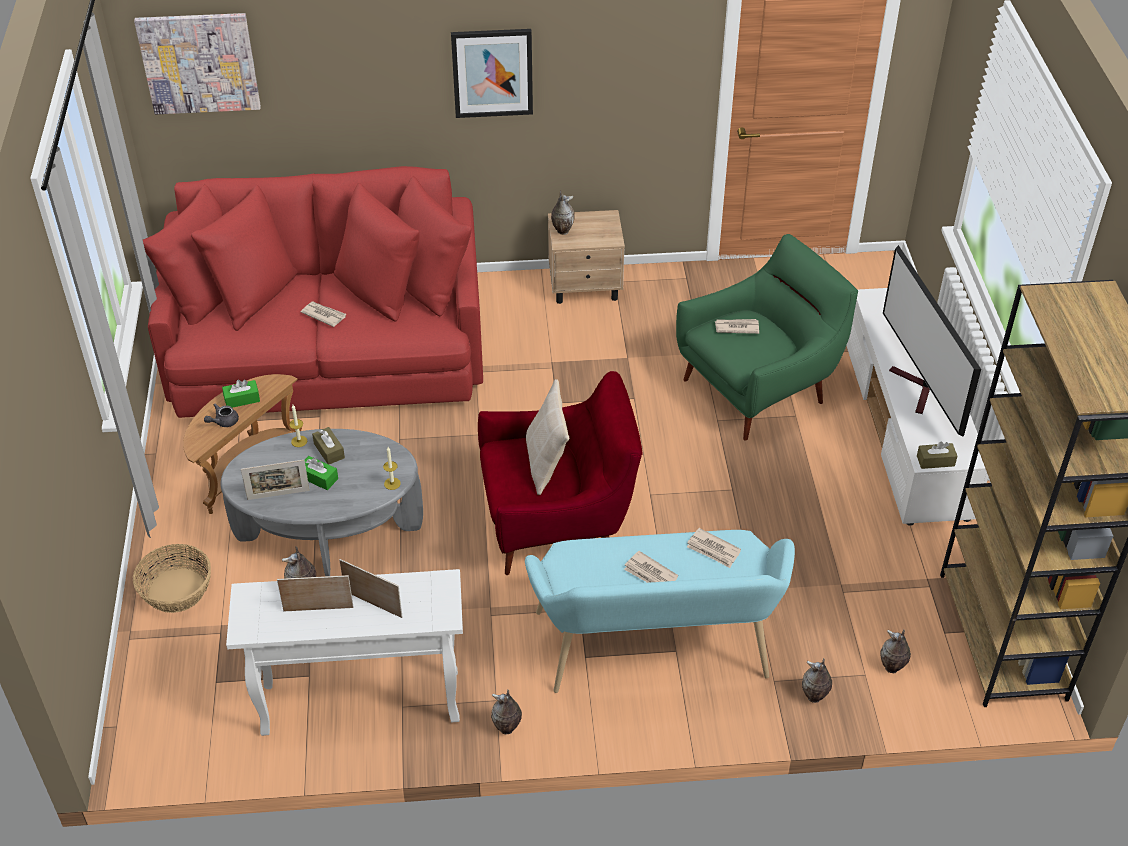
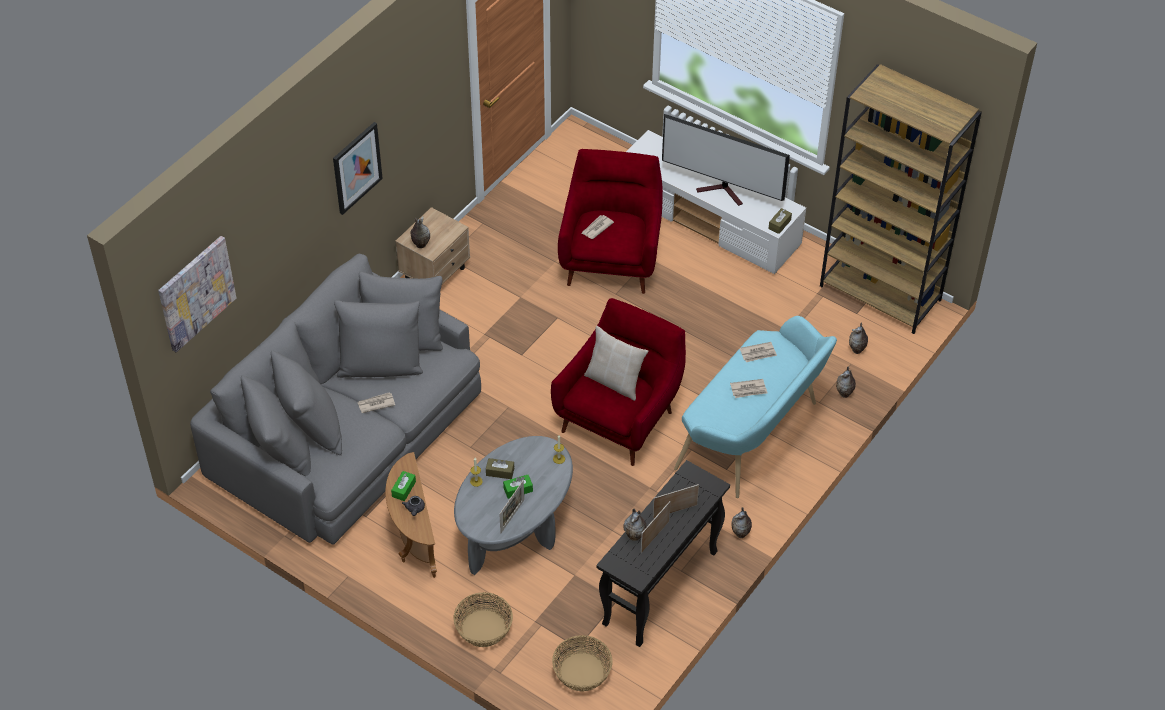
camera: 50 degrees left, 5 degrees up
red sofa [143,166,483,418] -> grey sofa [190,254,481,545]
white console table [226,569,463,736] -> black console table [596,460,730,647]
green armchair [676,234,858,441] -> red armchair [558,149,663,294]
none -> basket [552,635,613,691]

